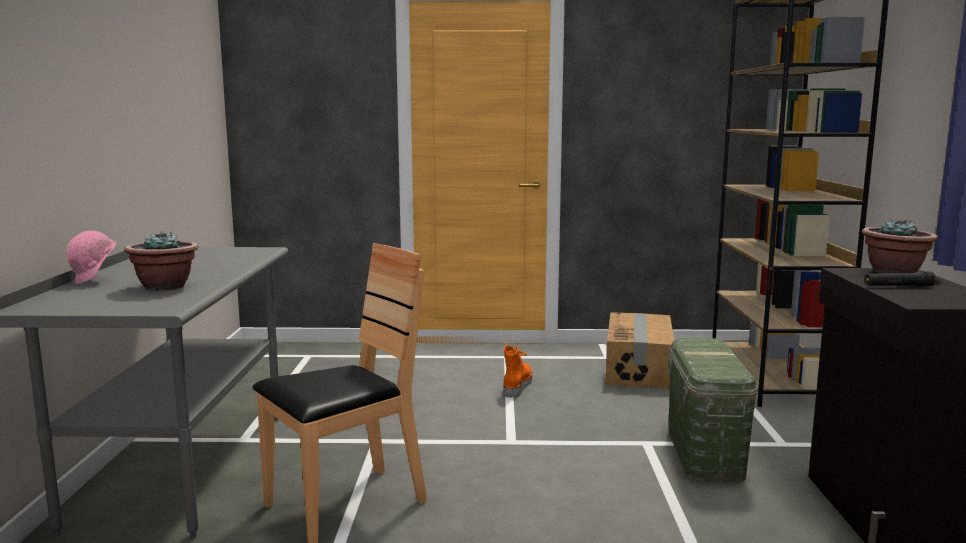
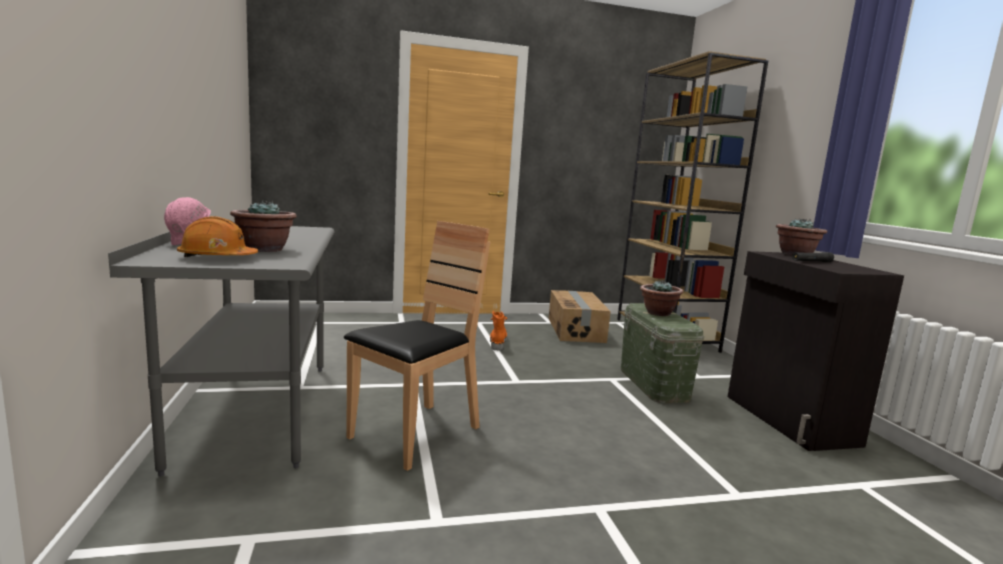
camera: 15 degrees left, 0 degrees up
none -> orange hard hat [177,216,258,257]
none -> potted plant [640,280,683,316]

